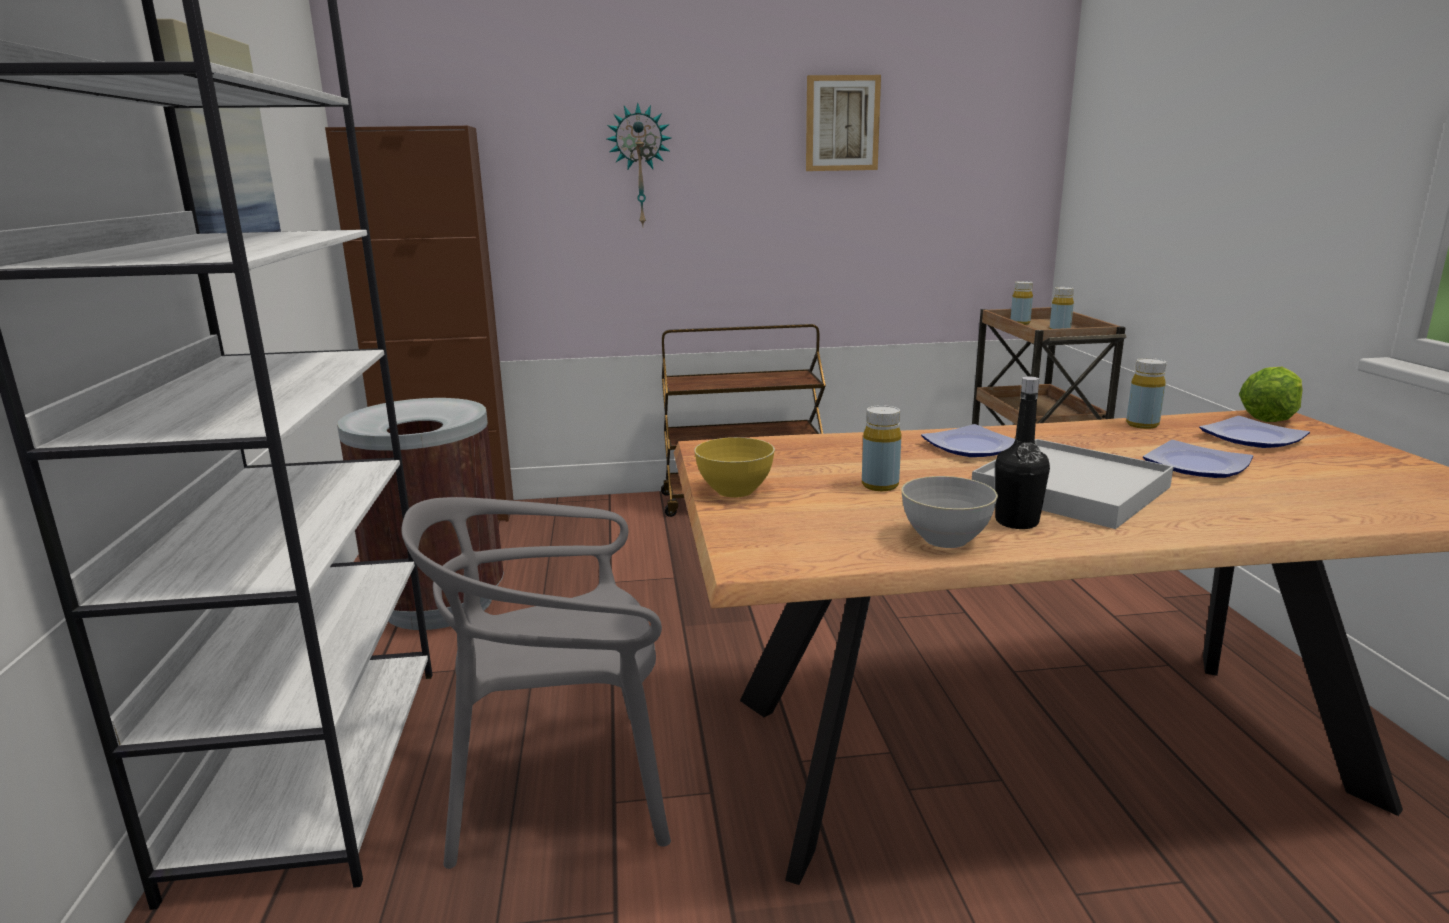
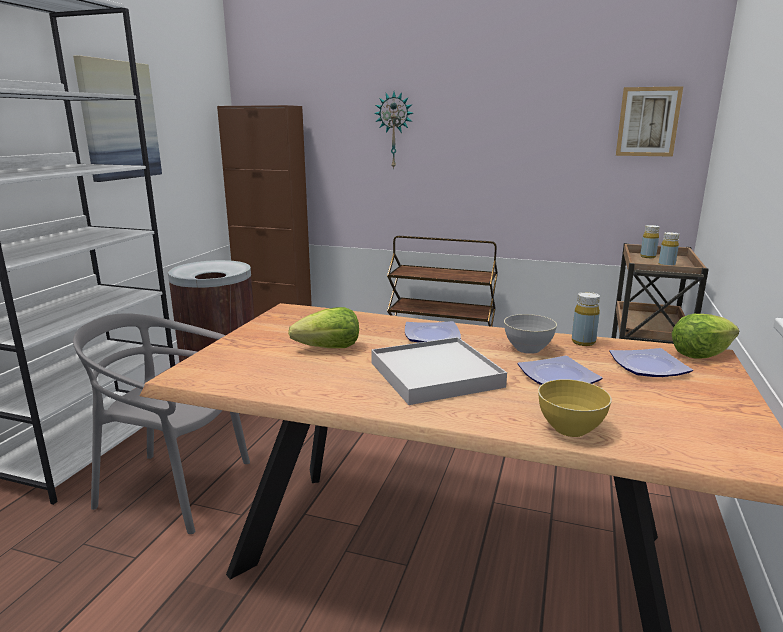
camera: 25 degrees right, 0 degrees up
yellow bowl [694,437,775,497] -> yellow bowl moved to [538,379,612,437]
picture [806,75,881,171] -> picture moved to [616,86,683,157]
yellow bottle [862,405,901,491] -> lettuce [288,307,359,348]
grey bowl [901,476,998,548] -> grey bowl moved to [504,314,557,354]
black bottle [995,376,1050,529] -> none

